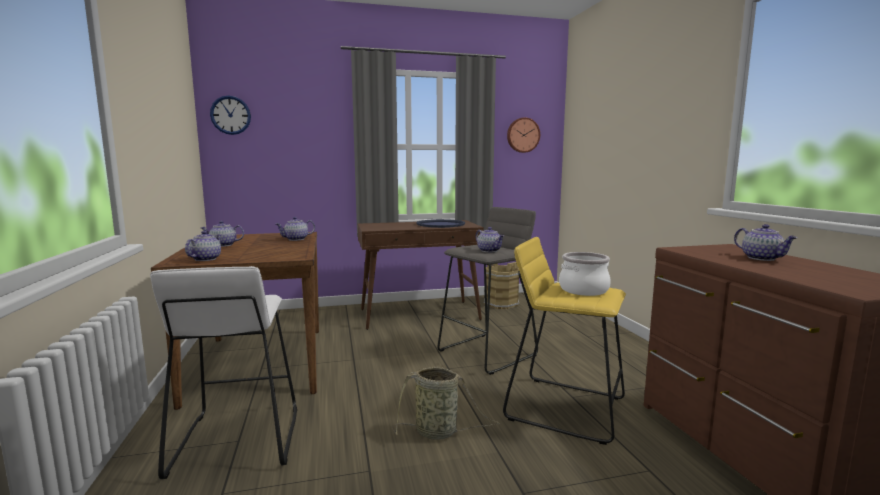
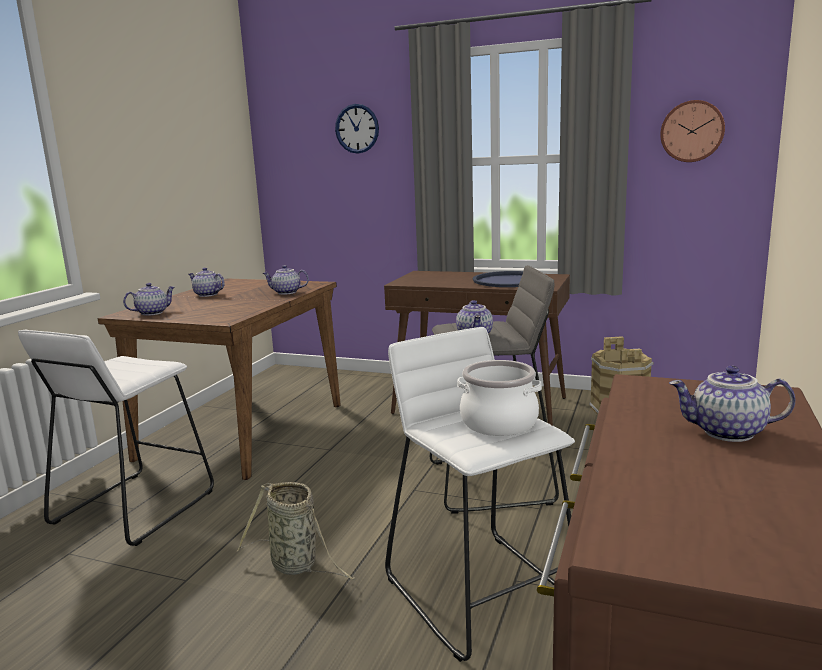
camera: 35 degrees right, 5 degrees up
wall clock [210,96,251,135] -> wall clock moved to [335,104,379,154]
yellow stool [503,237,626,445] -> white stool [385,327,575,662]
teapot [734,224,798,261] -> teapot turned 90 degrees clockwise [669,366,795,442]

